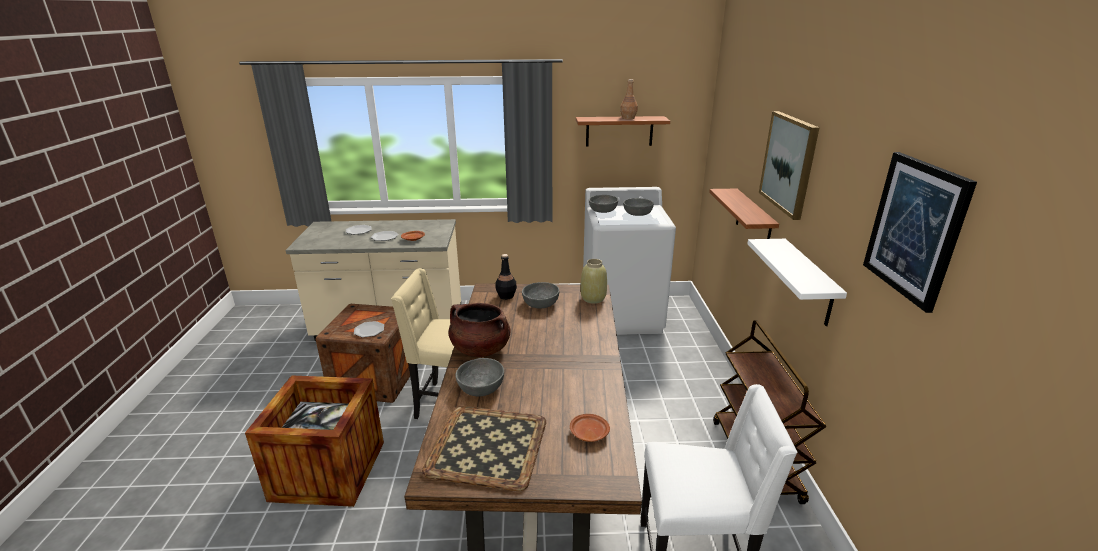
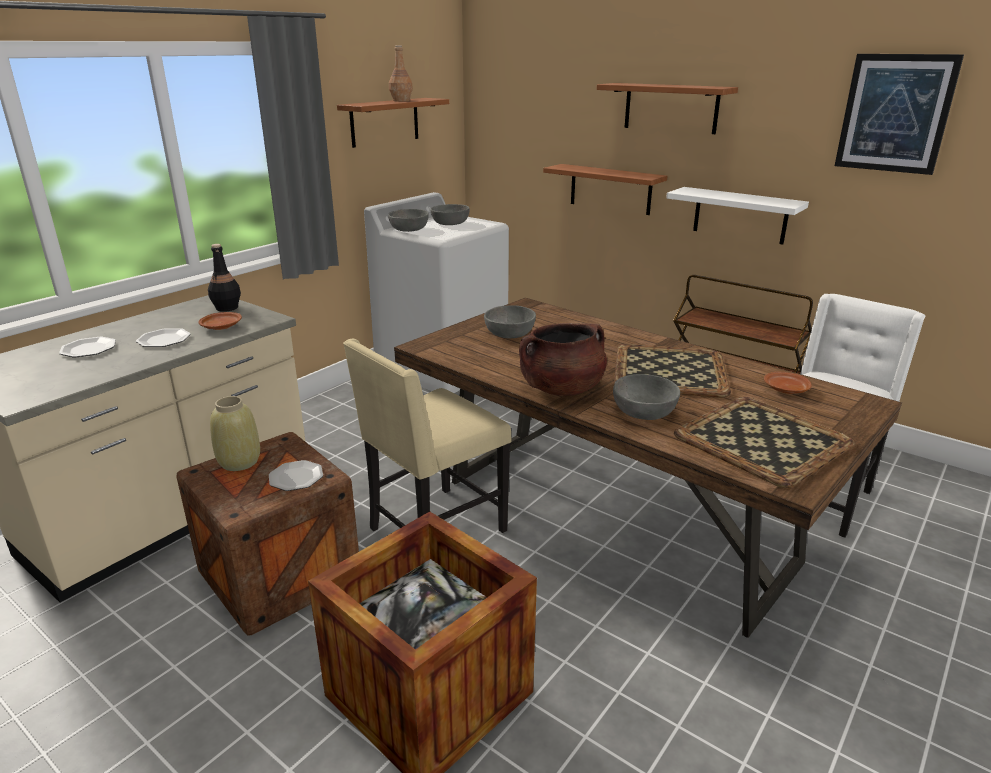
camera: 50 degrees left, 0 degrees up
black bottle [496,254,517,300] -> black bottle moved to [208,244,241,312]
beige vase [581,259,607,304] -> beige vase moved to [210,396,260,471]
picture [759,111,819,220] -> shelf [597,83,738,134]
none -> tray [614,344,731,398]

